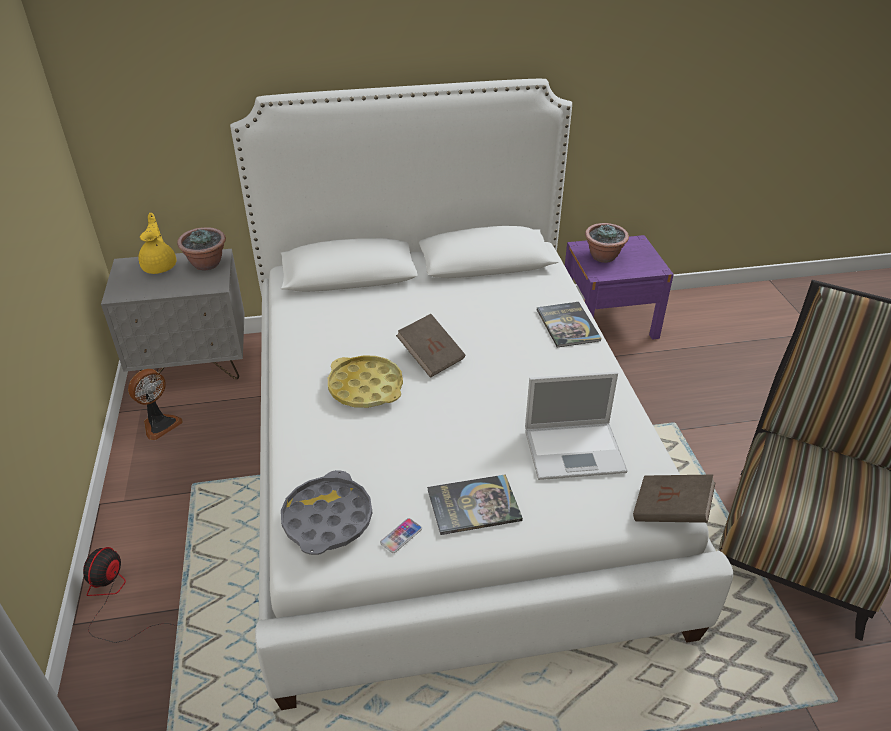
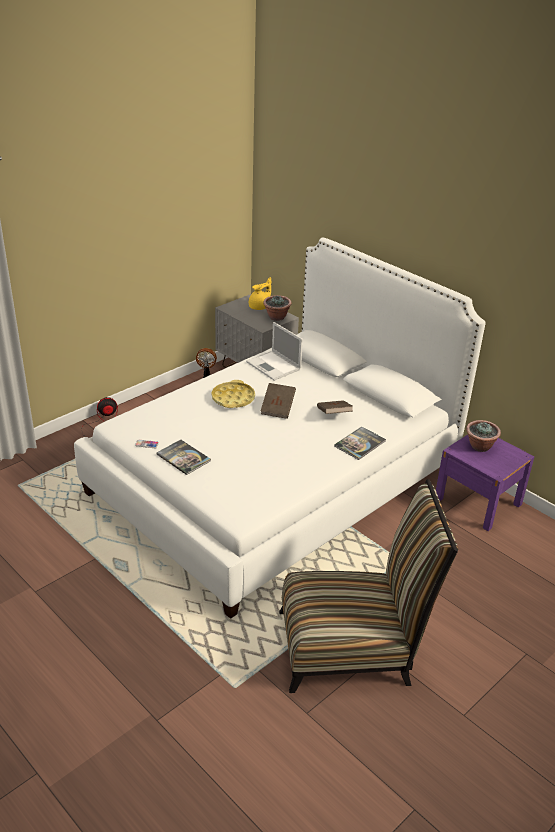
camera: 55 degrees right, 5 degrees down
grey tray [281,470,372,555] -> none
laptop [525,372,628,480] -> laptop moved to [246,322,303,381]
brown book [633,474,716,523] -> brown book moved to [317,400,353,414]

